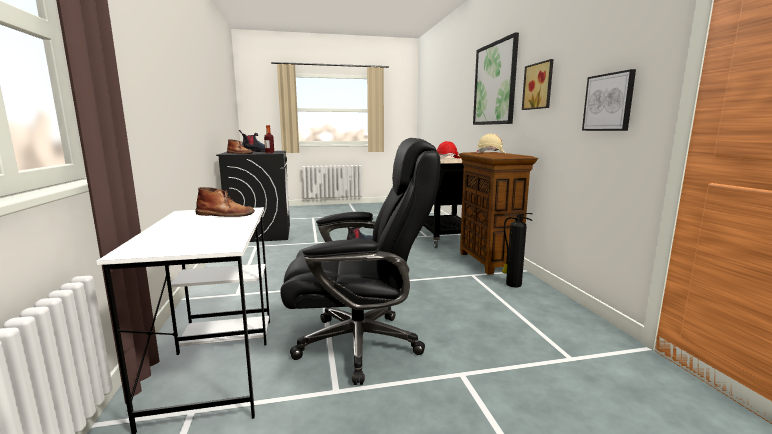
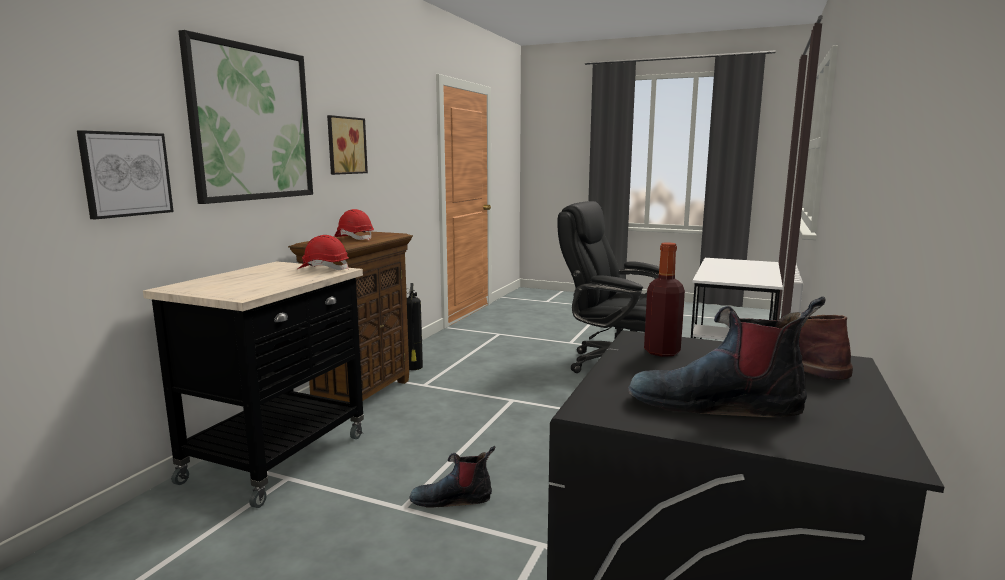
camera: 145 degrees left, 0 degrees up
brown boot [196,187,255,217] -> none
beige hard hat [476,134,505,153] -> red hard hat [335,209,374,241]
picture [582,69,636,131] -> picture moved to [77,130,174,219]

